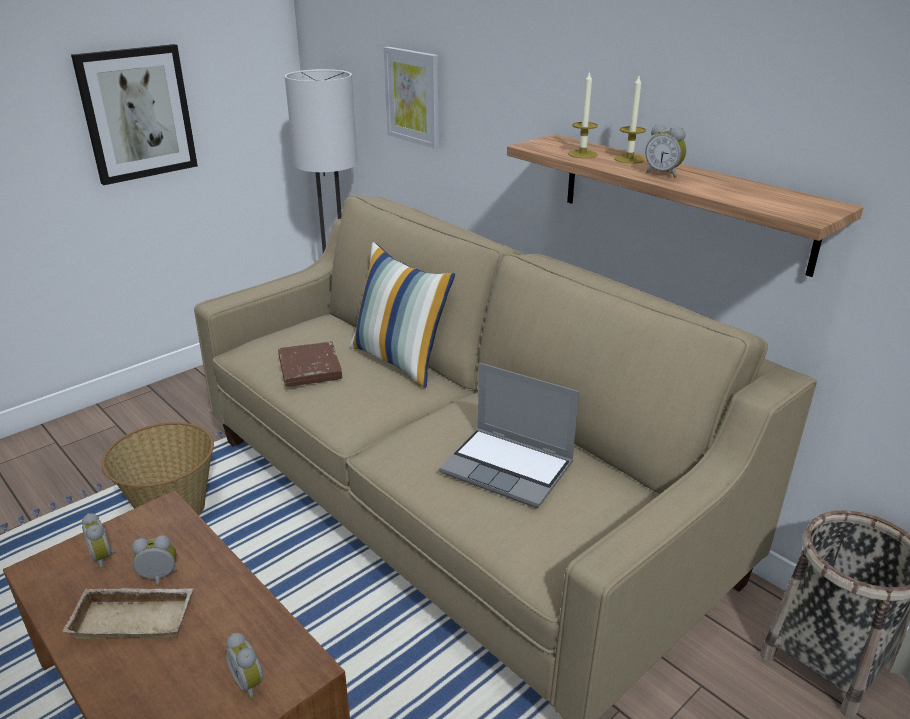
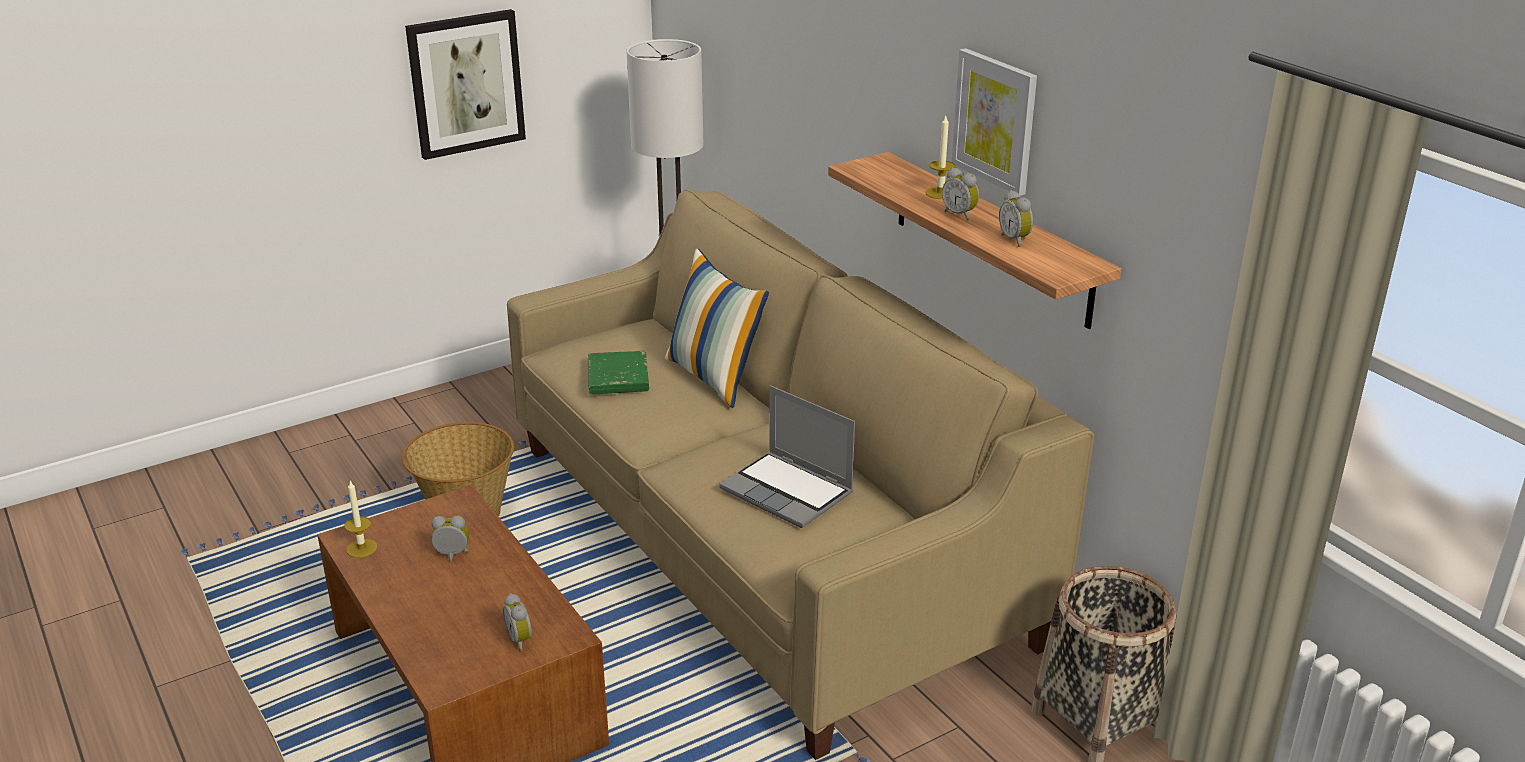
camera: 10 degrees right, 0 degrees up
beige tray [62,588,193,639] -> none
alarm clock [82,513,116,569] -> alarm clock moved to [999,190,1033,247]
brown book [278,341,342,387] -> green book [588,351,649,394]
picture [384,47,439,149] -> picture moved to [951,48,1037,196]
candle [568,71,598,158] -> candle moved to [344,481,378,558]

